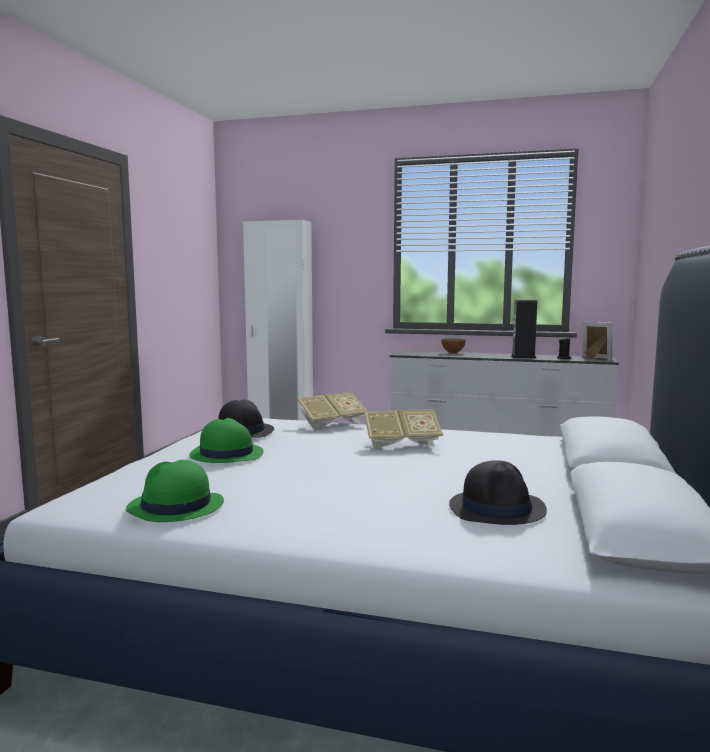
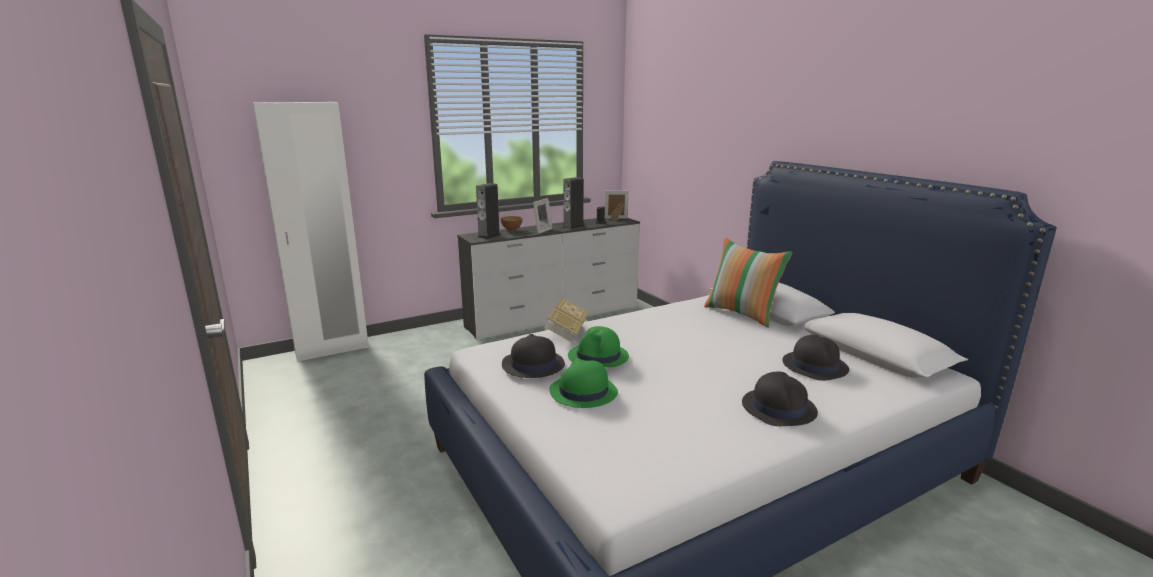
camera: 45 degrees left, 10 degrees up
green hat [126,460,224,522] -> green hat moved to [568,326,629,367]
book [364,410,443,449] -> none
none -> speaker [476,183,501,239]
none -> picture frame [533,198,553,234]
none -> pillow [704,238,793,328]
none -> black hat [742,372,818,426]

